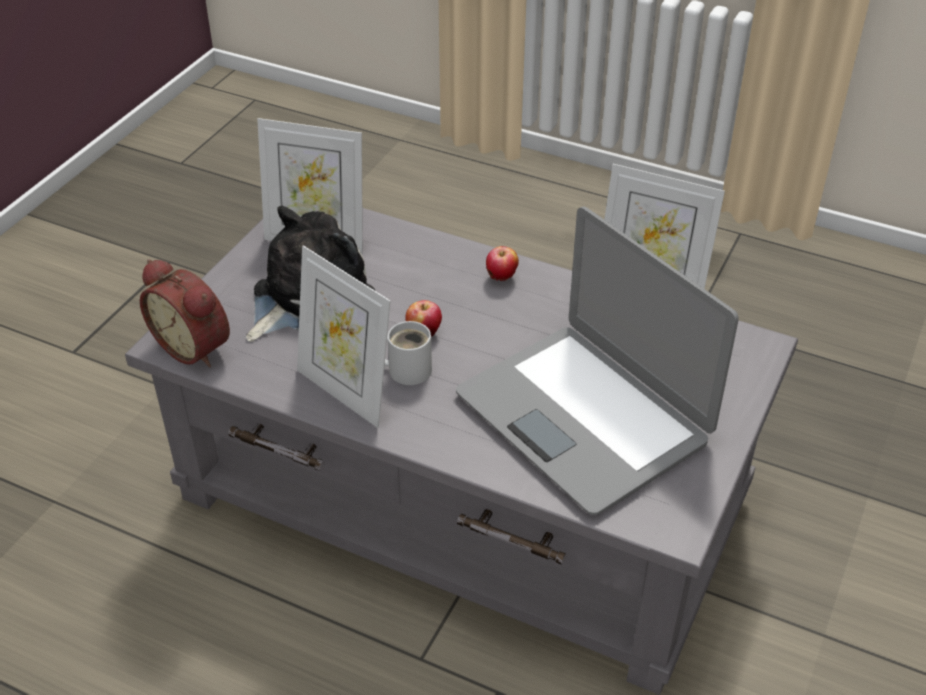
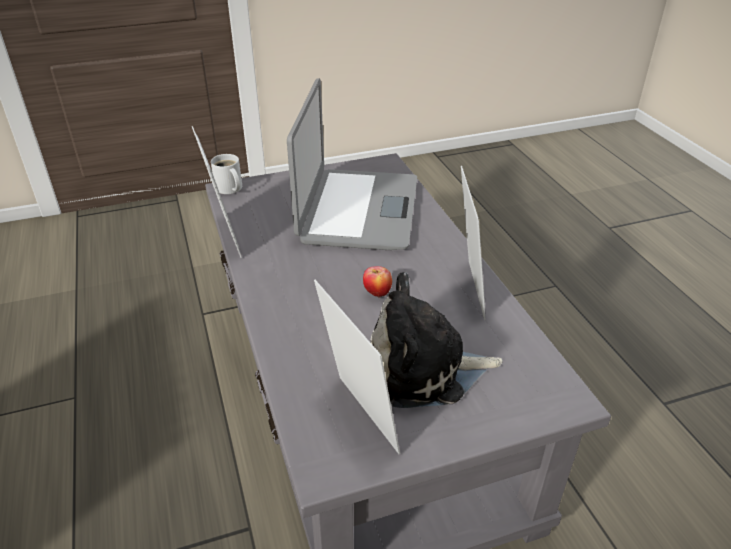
camera: 135 degrees left, 5 degrees down
alarm clock [140,259,230,367] -> none
white mug [385,321,432,385] -> white mug moved to [211,154,242,194]
apple [486,246,519,281] -> none

